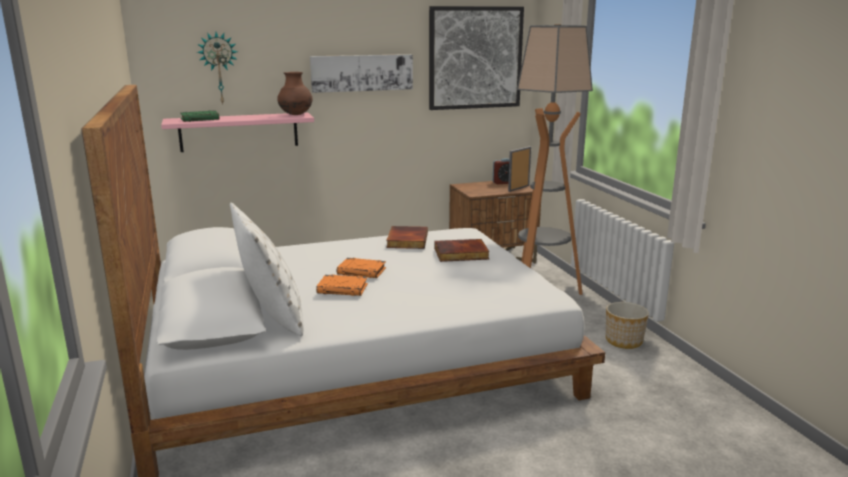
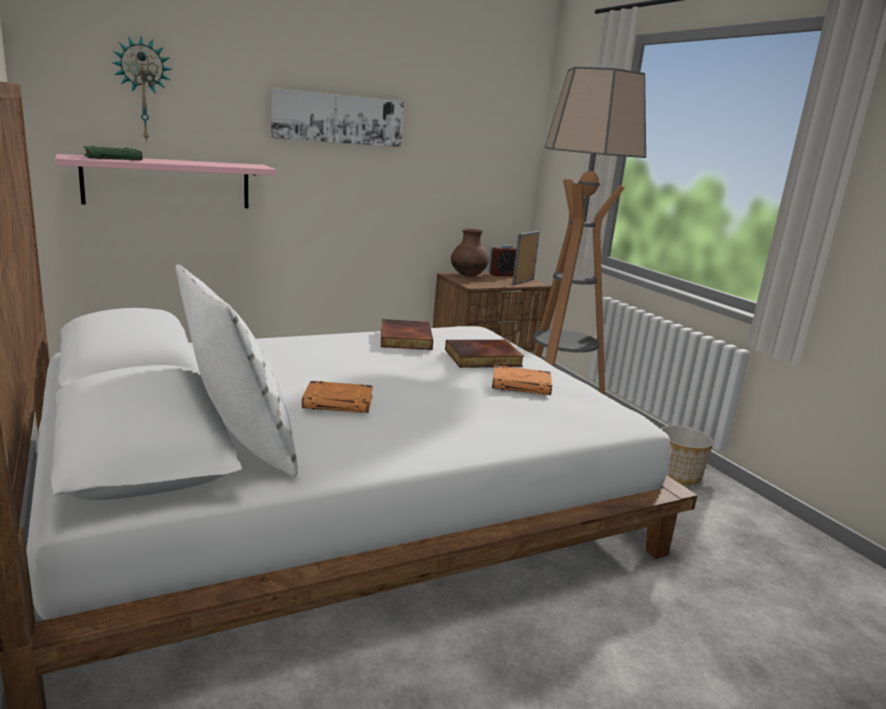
camera: 10 degrees left, 0 degrees up
brown vase [277,72,313,115] -> brown vase moved to [451,229,489,277]
orange book [337,258,386,278] -> orange book moved to [492,365,552,395]
picture [429,6,524,110] -> none

